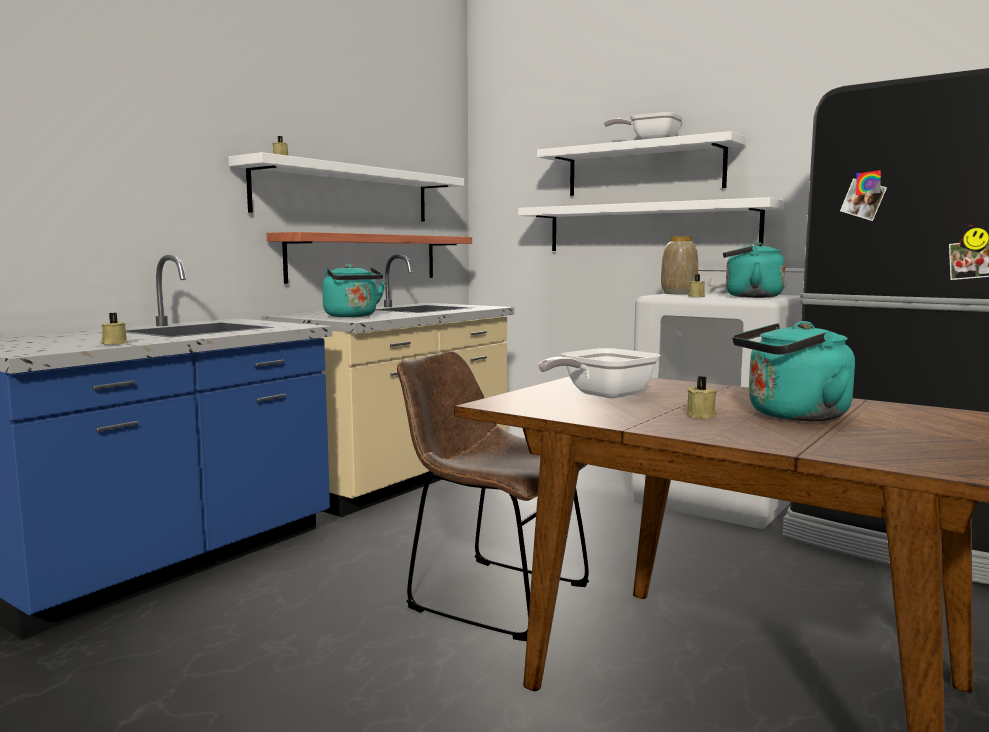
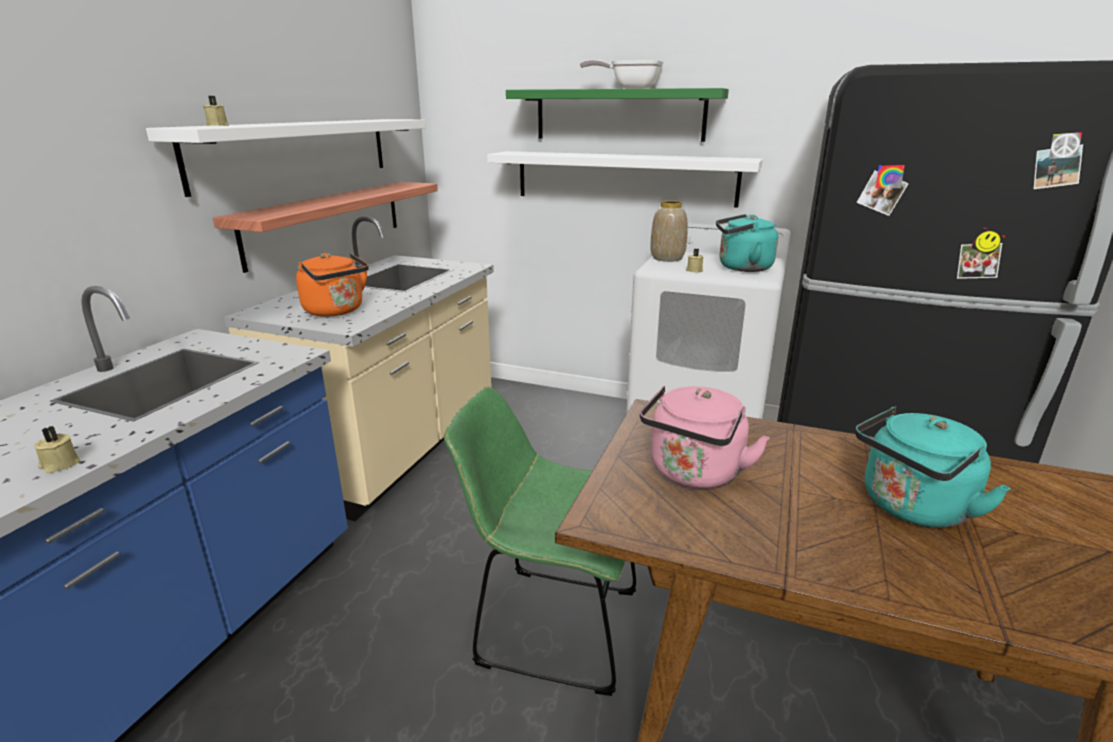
camera: 15 degrees left, 15 degrees up
turquoise kettle [322,264,385,317] -> orange kettle [296,253,369,317]
brown chair [397,351,589,641] -> green chair [444,386,636,696]
white shelf [537,131,746,196] -> green shelf [506,88,729,142]
frying pan [538,348,660,399] -> pink kettle [640,386,770,488]
beige candle [687,376,717,419] -> none

